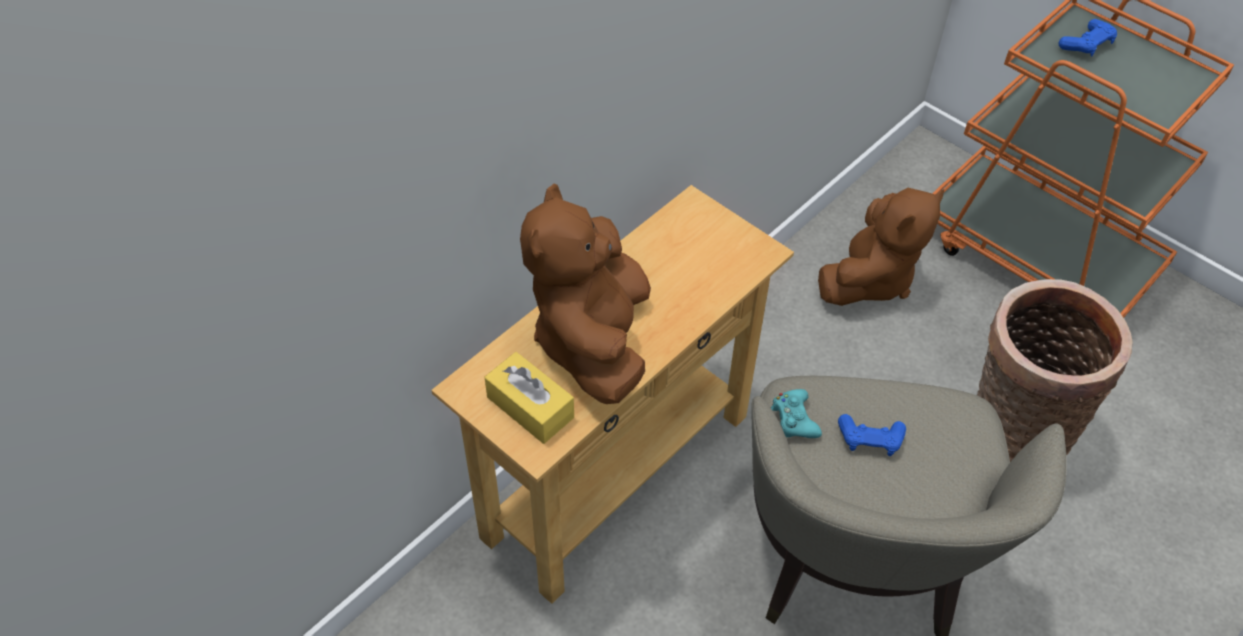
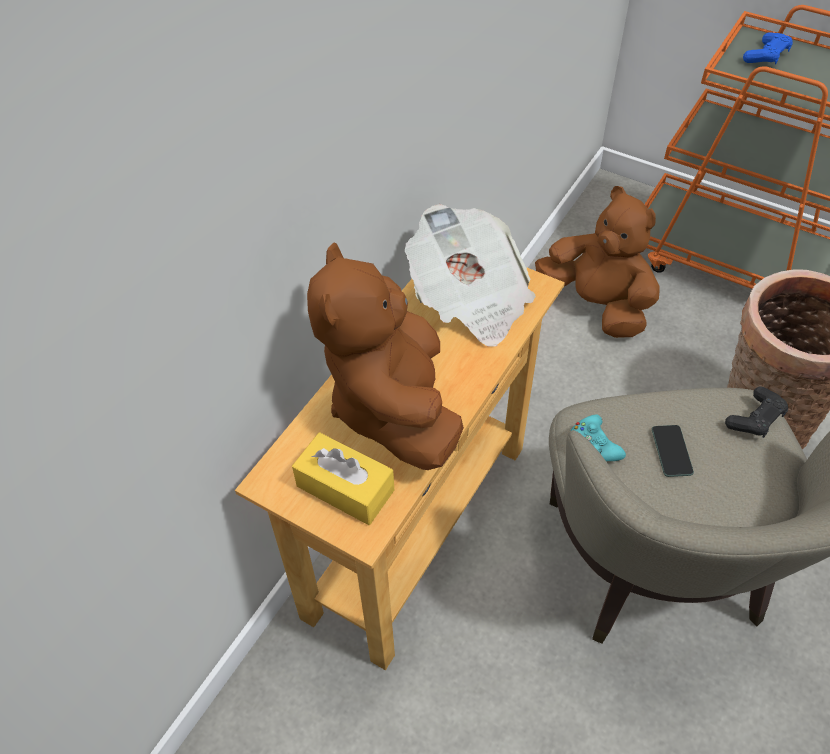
camera: 10 degrees left, 0 degrees up
brown plush toy [818,188,944,306] -> brown plush toy turned 75 degrees counterclockwise [535,186,659,338]
blue game controller [838,414,906,456] -> phone [652,425,694,477]
none -> newspaper [405,204,536,347]
none -> black game controller [725,387,788,438]

